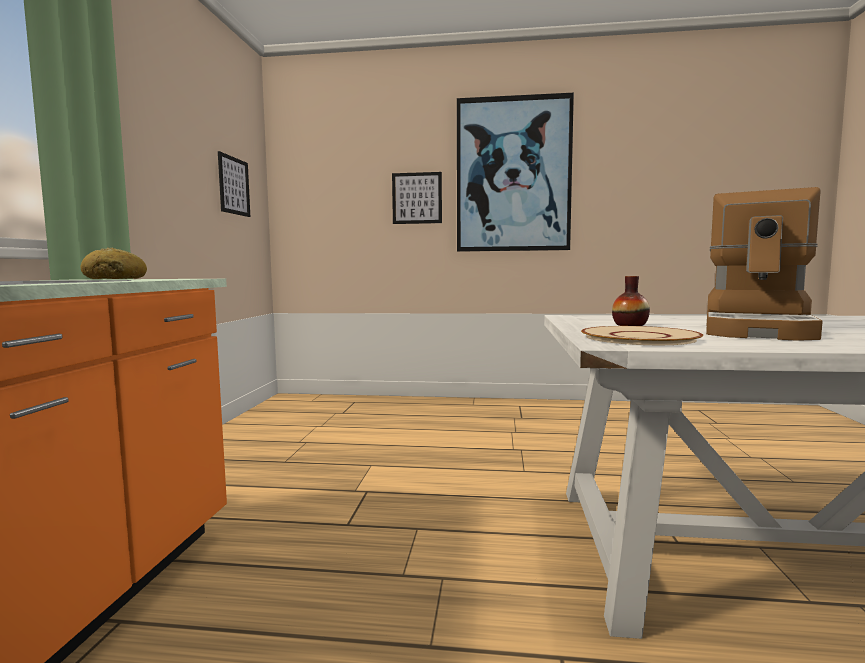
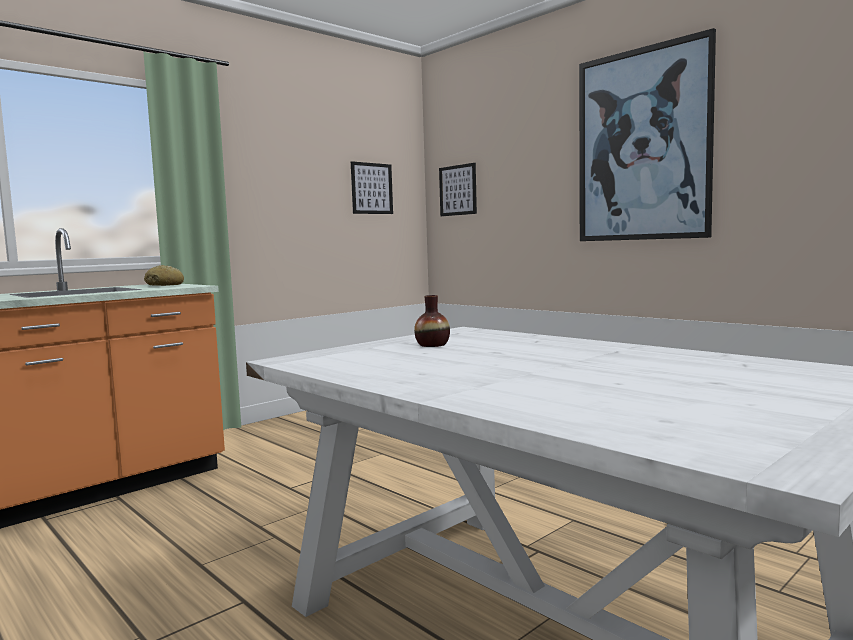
camera: 40 degrees right, 0 degrees up
picture [392,172,442,224] -> picture moved to [439,163,477,216]
beige plate [581,326,703,345] -> none
coffee machine [706,187,823,341] -> none

